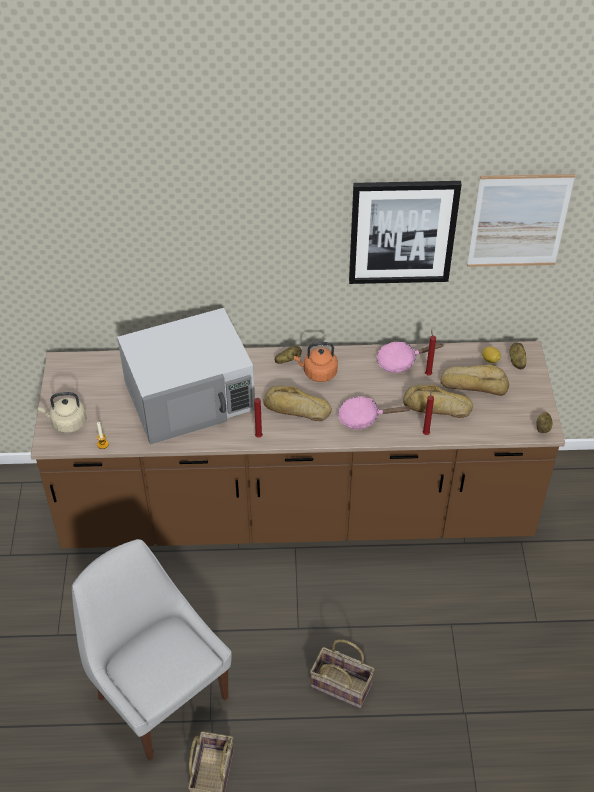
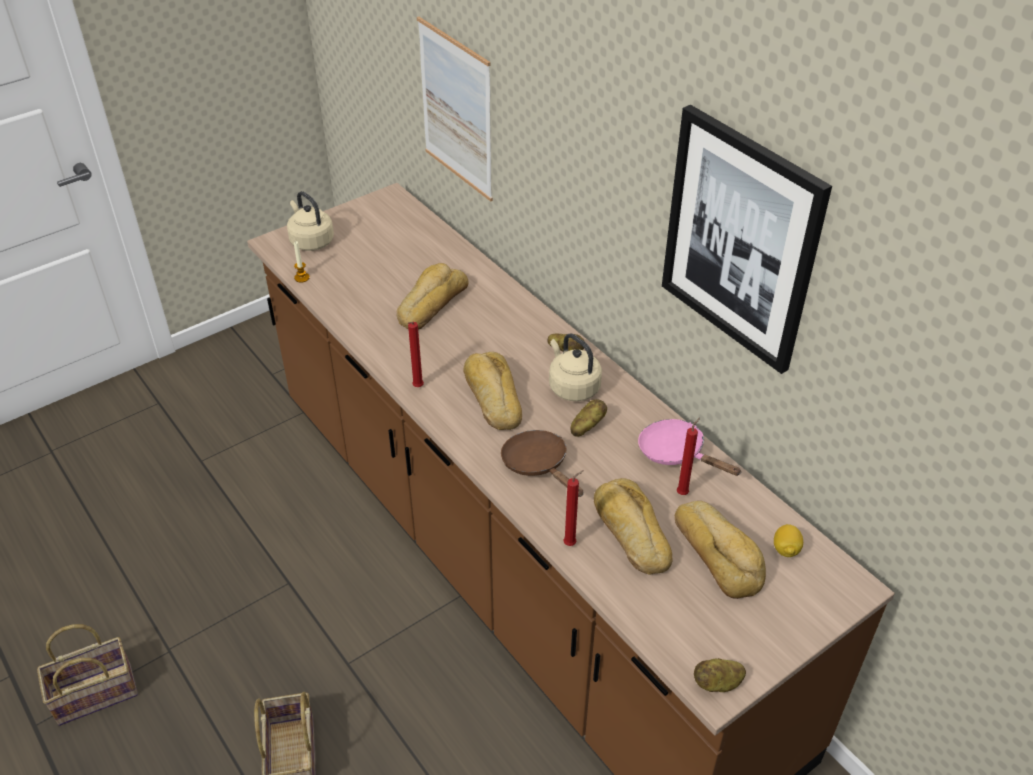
camera: 55 degrees right, 5 degrees down
white chair [72,539,232,761] -> none
white microwave [117,308,255,445] -> bread [396,263,468,330]
orange kettle [294,342,338,382] -> beige kettle [549,333,602,401]
pink frying pan [338,396,411,429] -> brown frying pan [501,430,584,497]
picture [467,174,576,267] -> picture moved to [417,17,493,202]
potato [510,343,526,369] -> potato moved to [570,399,607,437]

